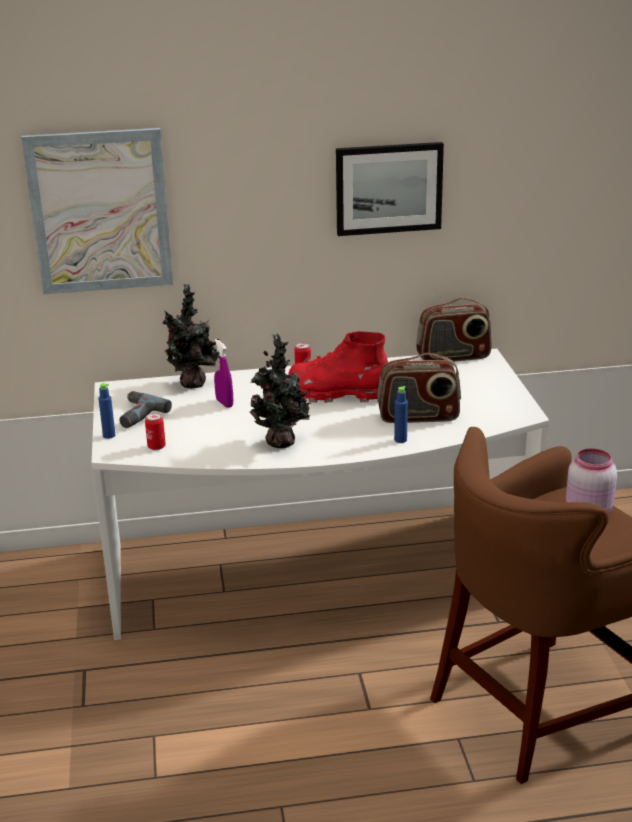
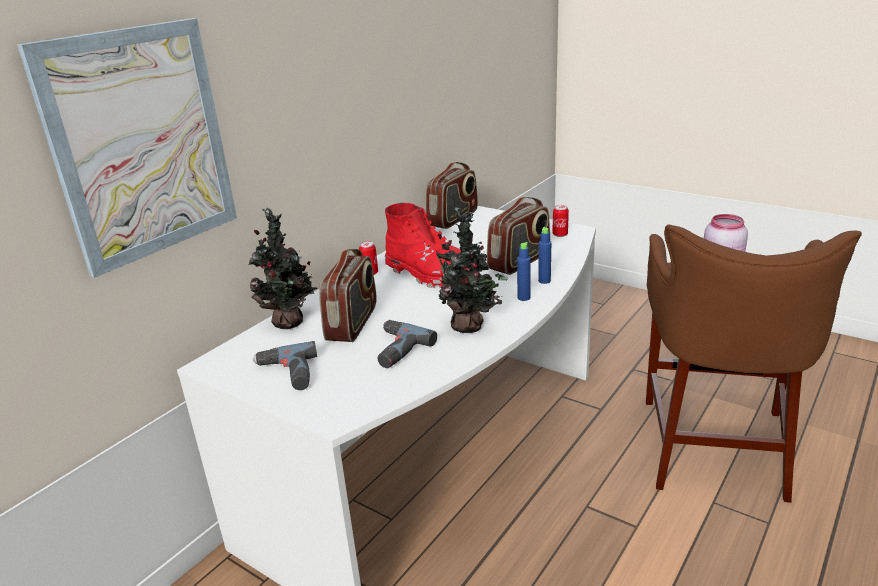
camera: 45 degrees left, 0 degrees up
blue bottle [98,383,115,439] -> blue bottle moved to [517,242,531,301]
can [145,413,166,450] -> can moved to [552,205,569,237]
purple spray bottle [214,339,233,408] -> radio [319,249,377,342]
red boot [288,331,388,403] -> red boot turned 105 degrees counterclockwise [385,203,461,288]
picture [336,142,444,236] -> none
none -> power drill [378,320,437,368]

